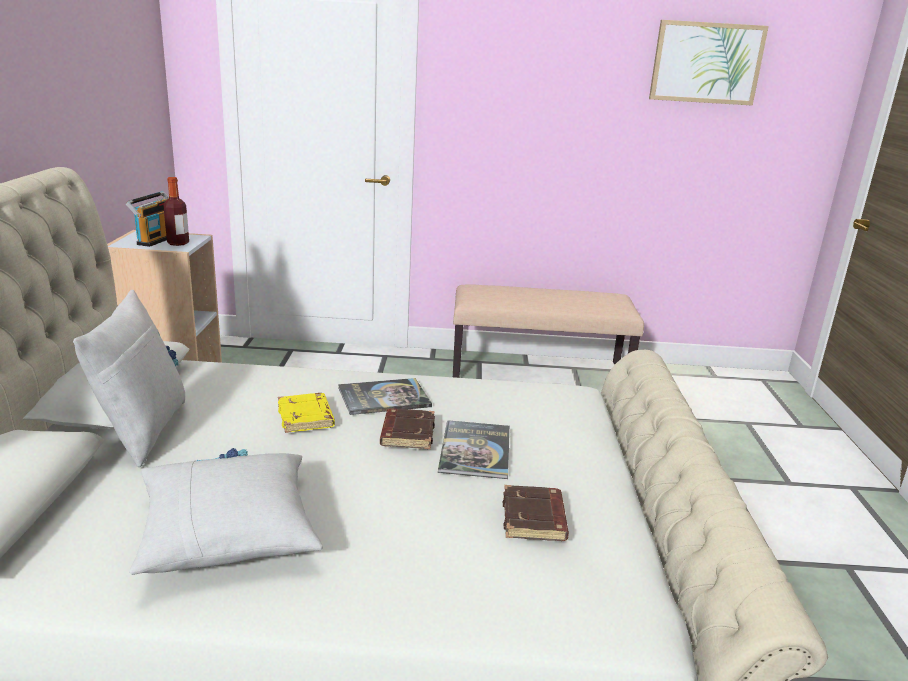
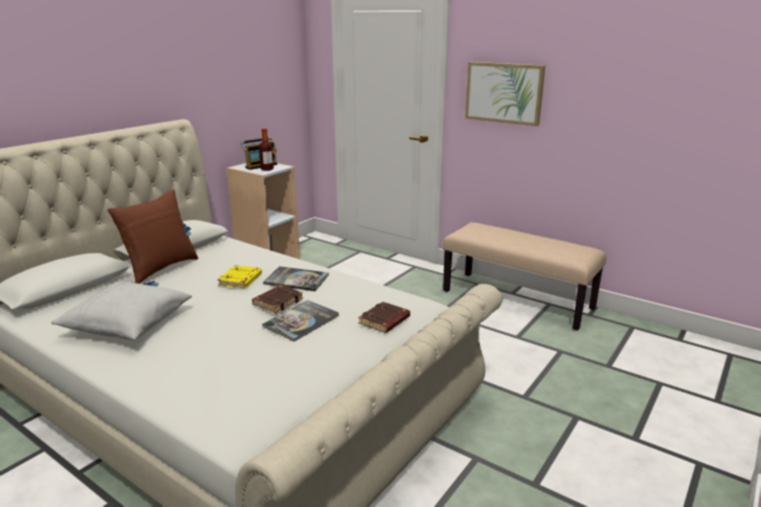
camera: 35 degrees right, 0 degrees up
grey pillow [73,290,185,467] -> brown pillow [107,189,198,284]
brown book [502,485,569,541] -> brown book moved to [358,301,410,333]
picture [649,20,769,106] -> picture moved to [465,62,545,126]

